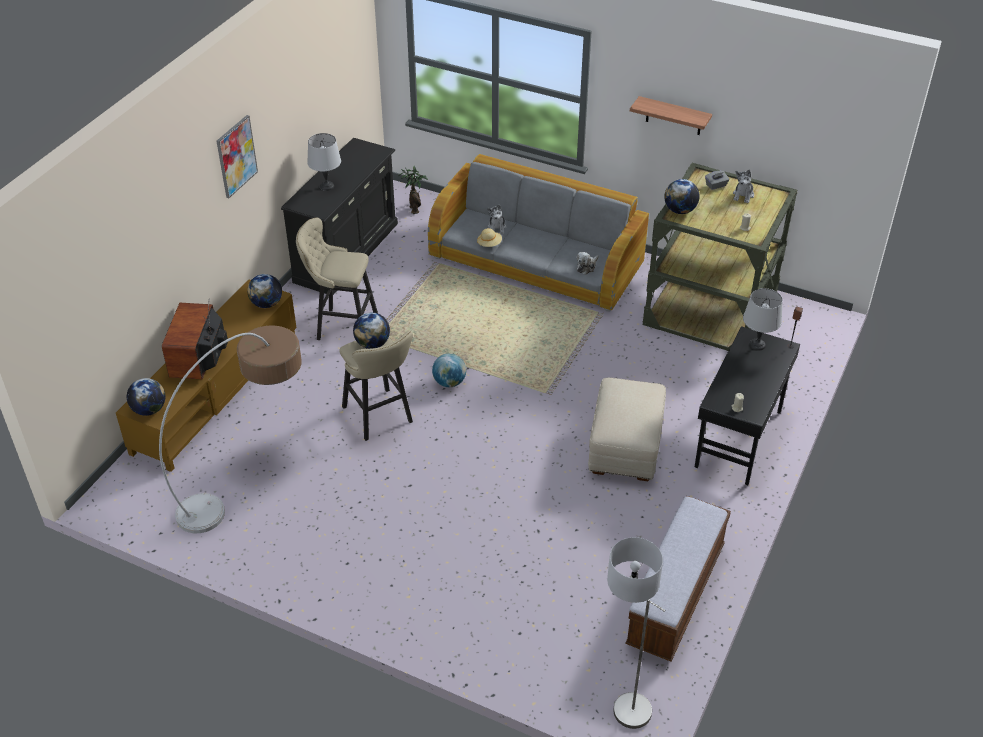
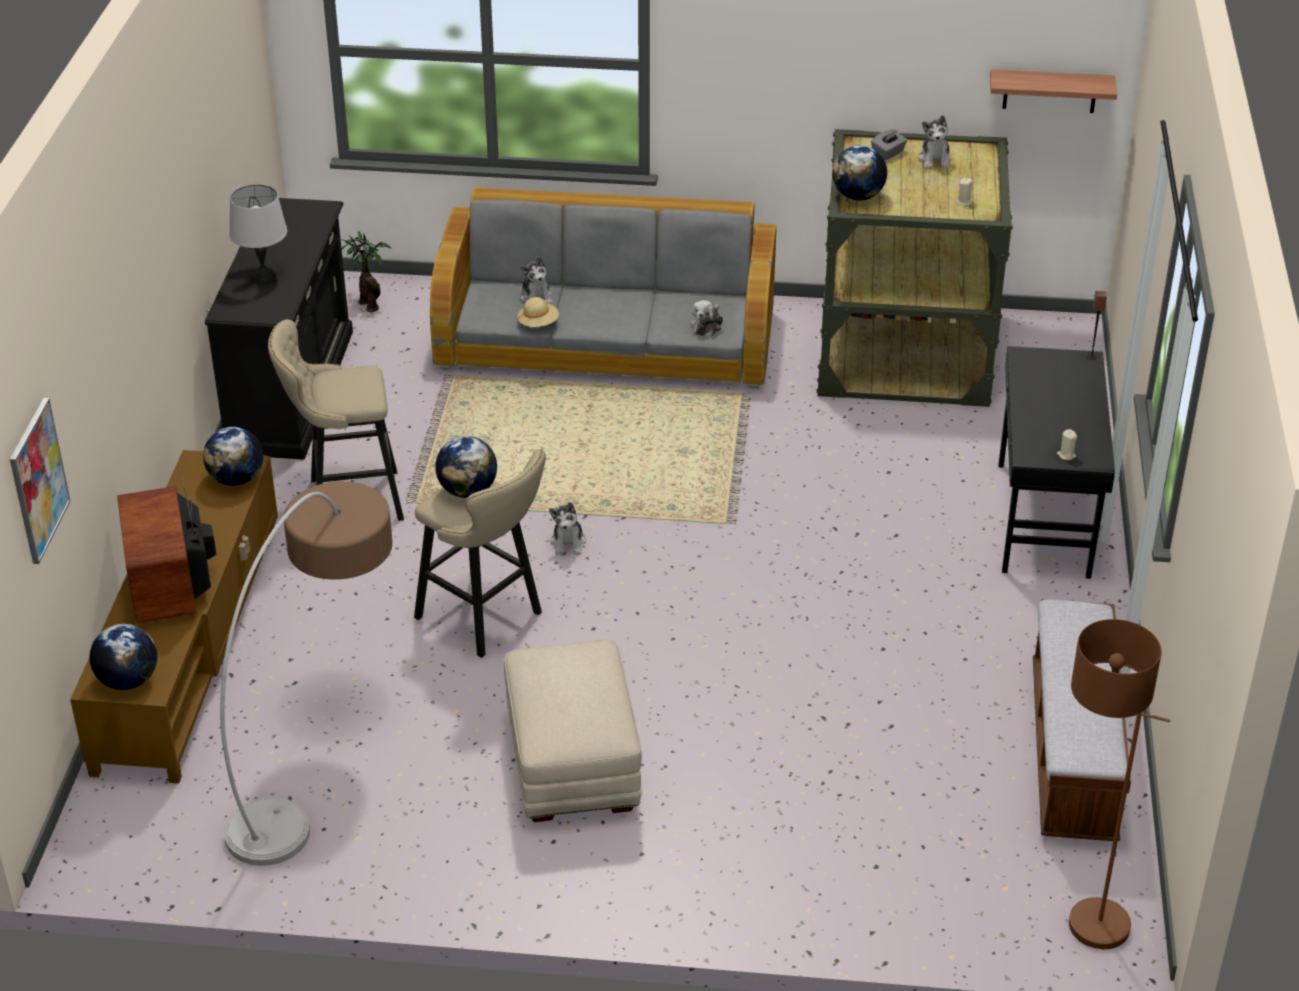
camera: 20 degrees left, 5 degrees down
picture [217,115,258,198] -> picture moved to [10,398,70,564]
globe [432,353,466,387] -> plush toy [549,502,586,555]
beige ottoman [588,377,666,481] -> beige ottoman moved to [504,639,642,822]
grey floor lamp [607,537,665,729] -> brown floor lamp [1069,619,1171,949]
shelf [630,96,712,135] -> shelf moved to [990,69,1117,113]
grey table lamp [743,288,783,351] -> none

